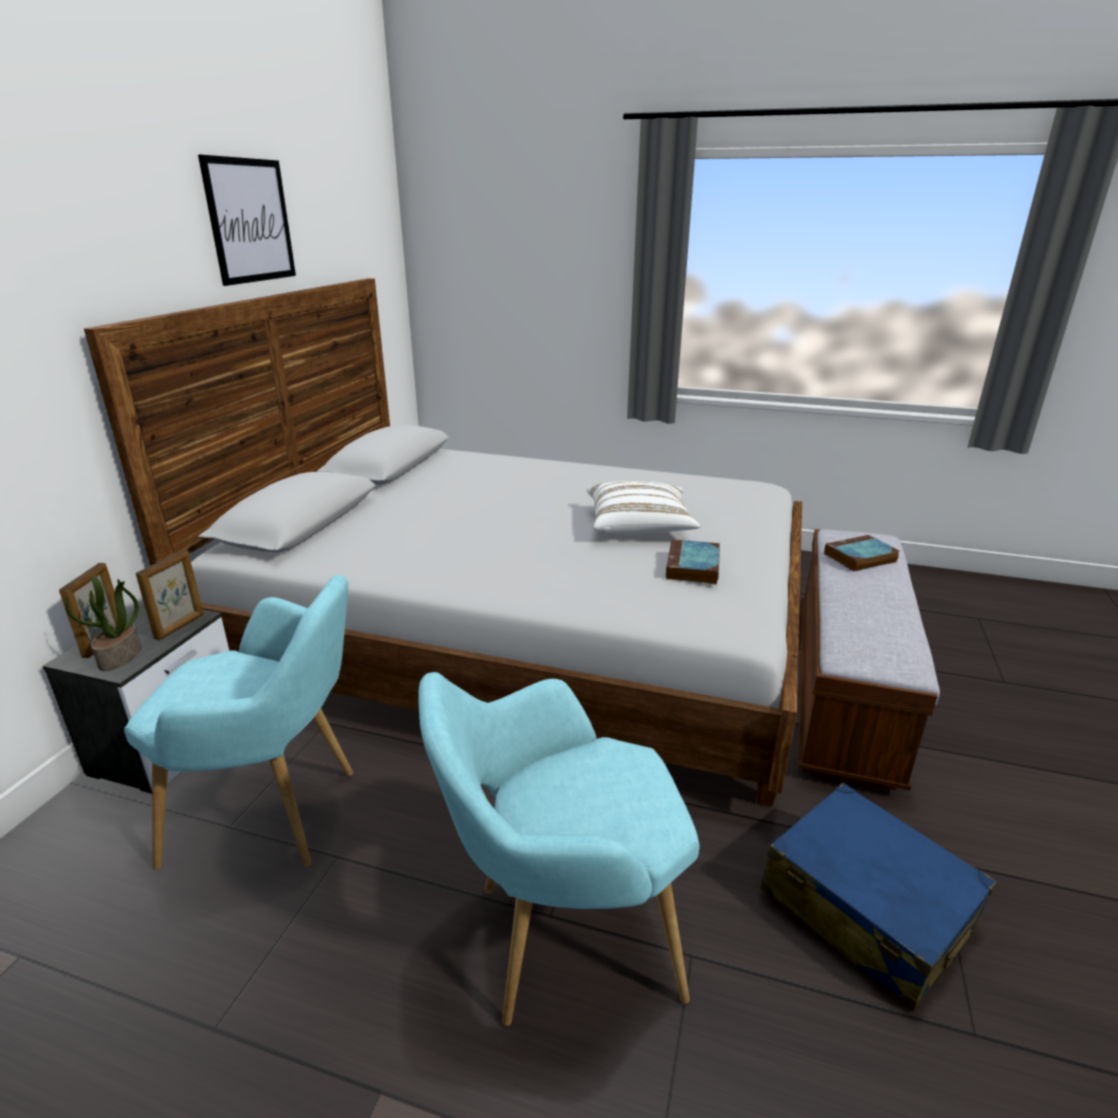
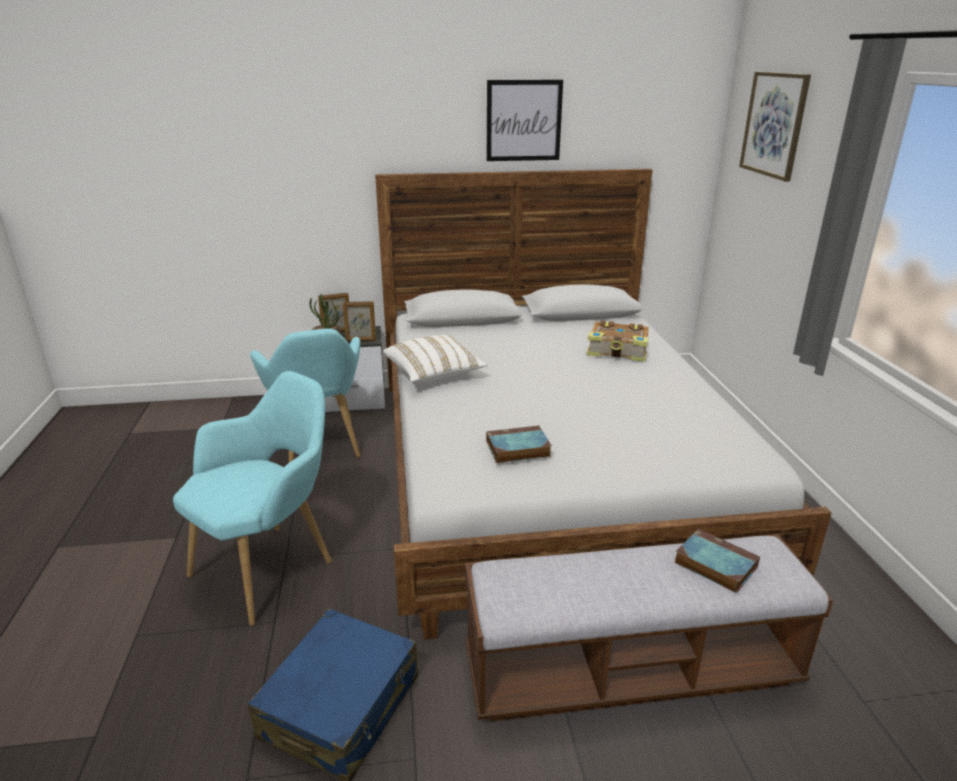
camera: 65 degrees right, 0 degrees up
turquoise armchair [418,672,700,1026] -> turquoise armchair turned 75 degrees clockwise [173,371,332,626]
white pillow [586,481,701,535] -> white pillow moved to [383,335,488,382]
none -> book [586,321,649,362]
none -> picture [739,72,811,181]

